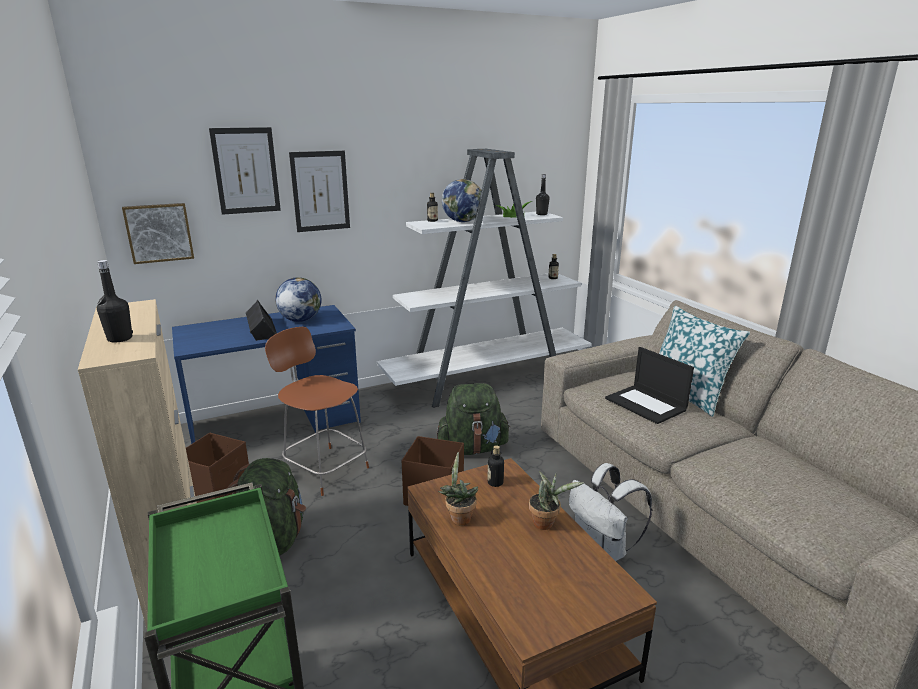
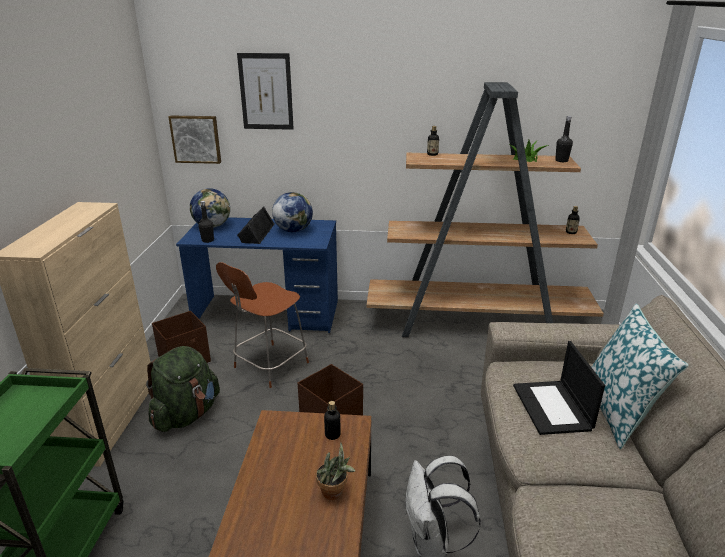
camera: 30 degrees right, 5 degrees up
black bottle [97,260,133,342] -> black bottle moved to [198,201,214,243]
brown chair [265,327,369,496] -> brown chair turned 120 degrees counterclockwise [216,262,309,388]
picture [289,151,350,232] -> none
white bookcase [377,149,592,408] -> brown bookcase [367,82,604,337]
green backpack [437,383,511,455] -> none
potted plant [438,452,478,526] -> none
globe [442,179,481,222] -> globe moved to [190,188,230,228]

